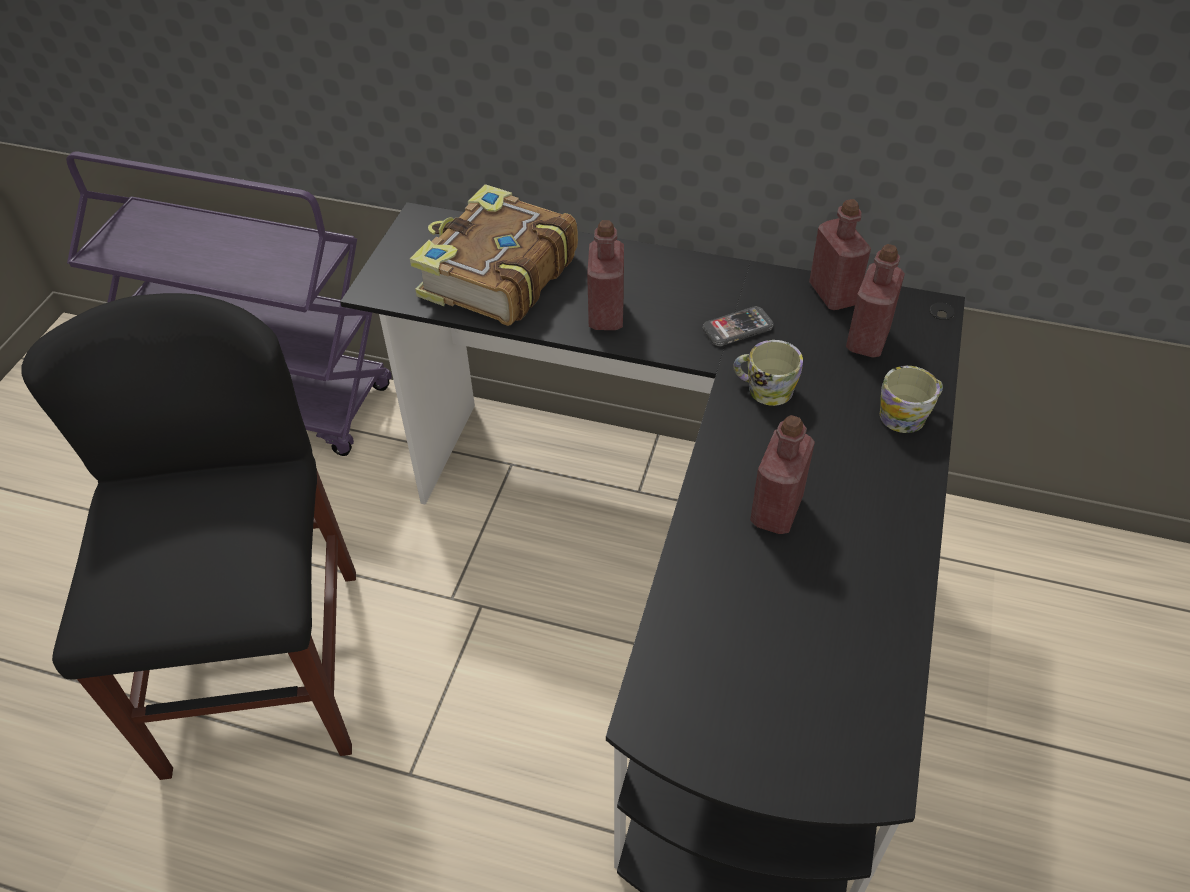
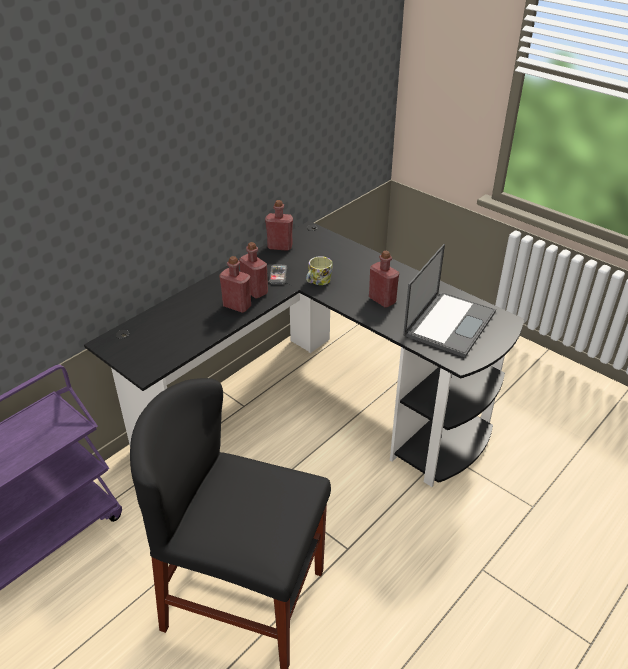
camera: 65 degrees left, 10 degrees down
book [410,184,578,326] -> none
red bottle [846,244,905,357] -> red bottle moved to [239,242,268,299]
mug [880,366,943,433] -> none
none -> laptop [403,244,496,357]

